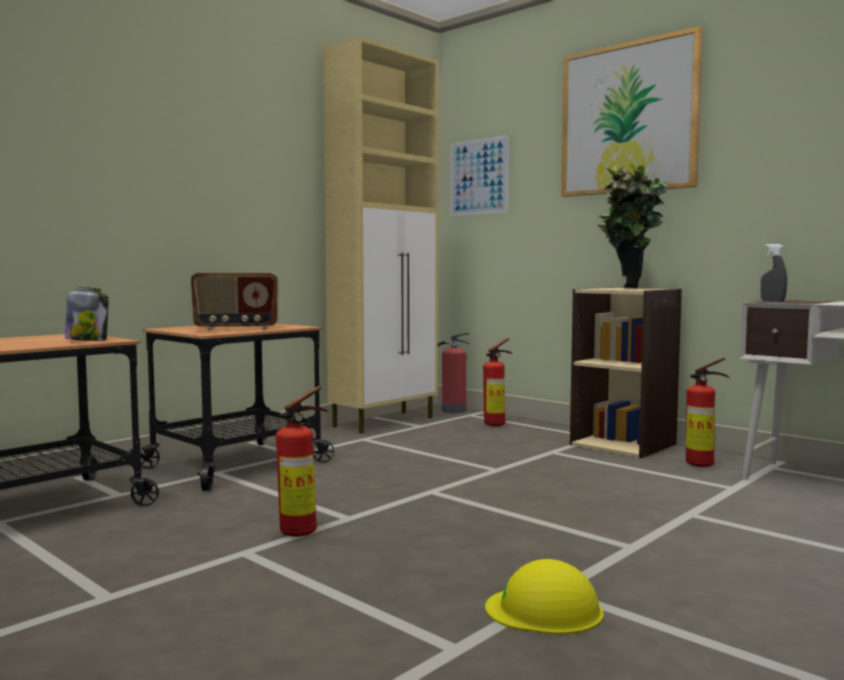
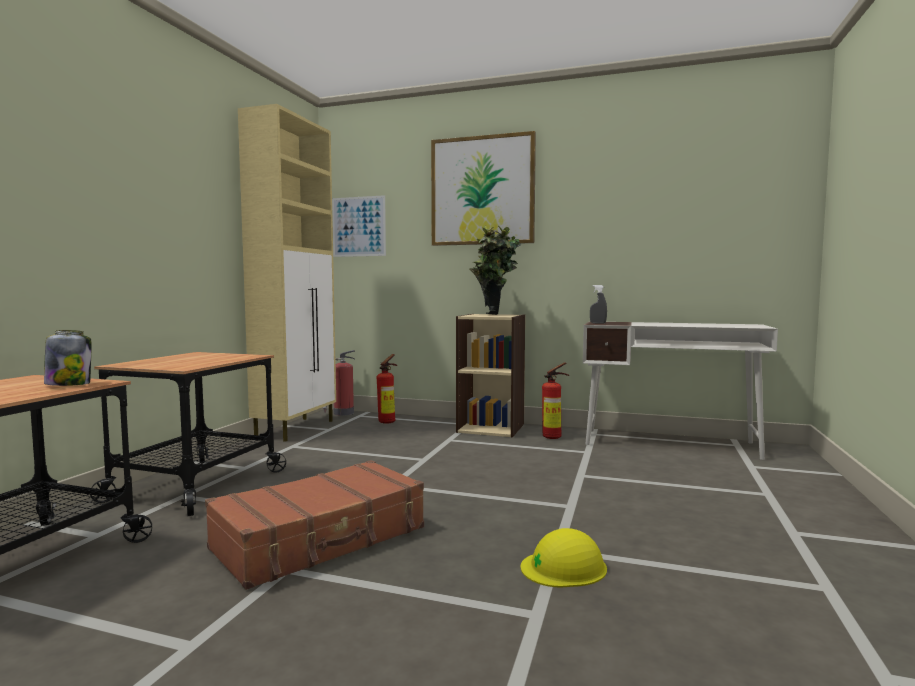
camera: 25 degrees left, 0 degrees up
radio [191,272,279,330] -> none
fire extinguisher [276,386,328,537] -> brown suitcase [205,460,424,590]

